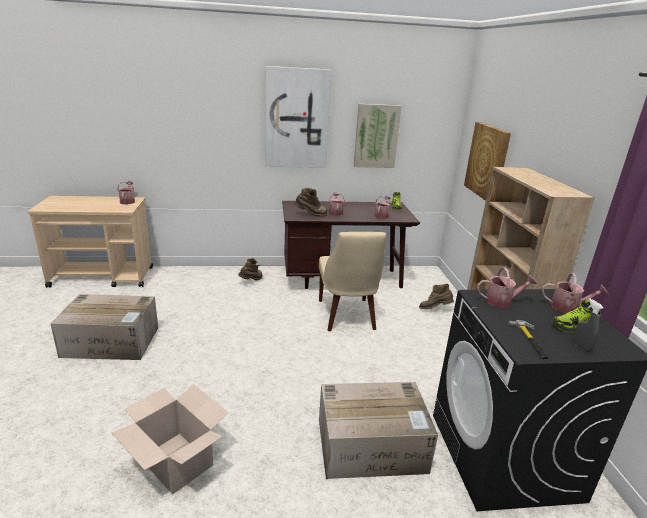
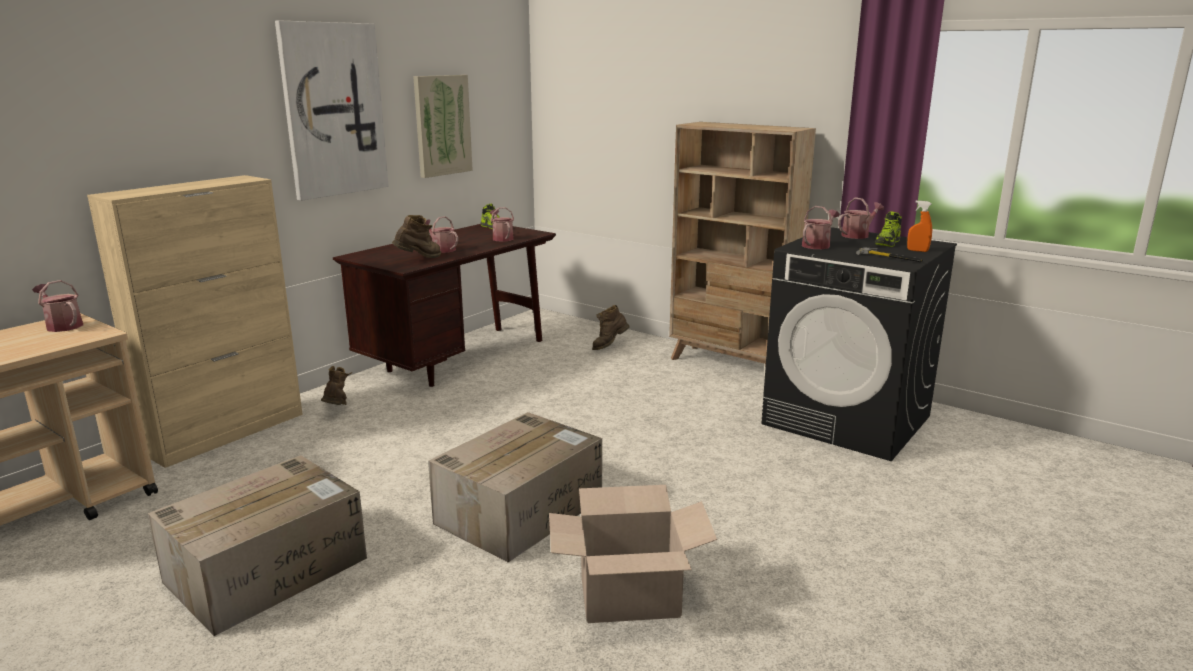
camera: 45 degrees left, 5 degrees down
beige chair [319,232,386,331] -> none
cardboard box [319,382,438,479] -> cardboard box moved to [428,412,602,562]
picture [464,122,511,201] -> none
grey spray bottle [573,298,603,352] -> orange spray bottle [907,200,932,252]
none -> beige cabinet [87,175,303,468]

